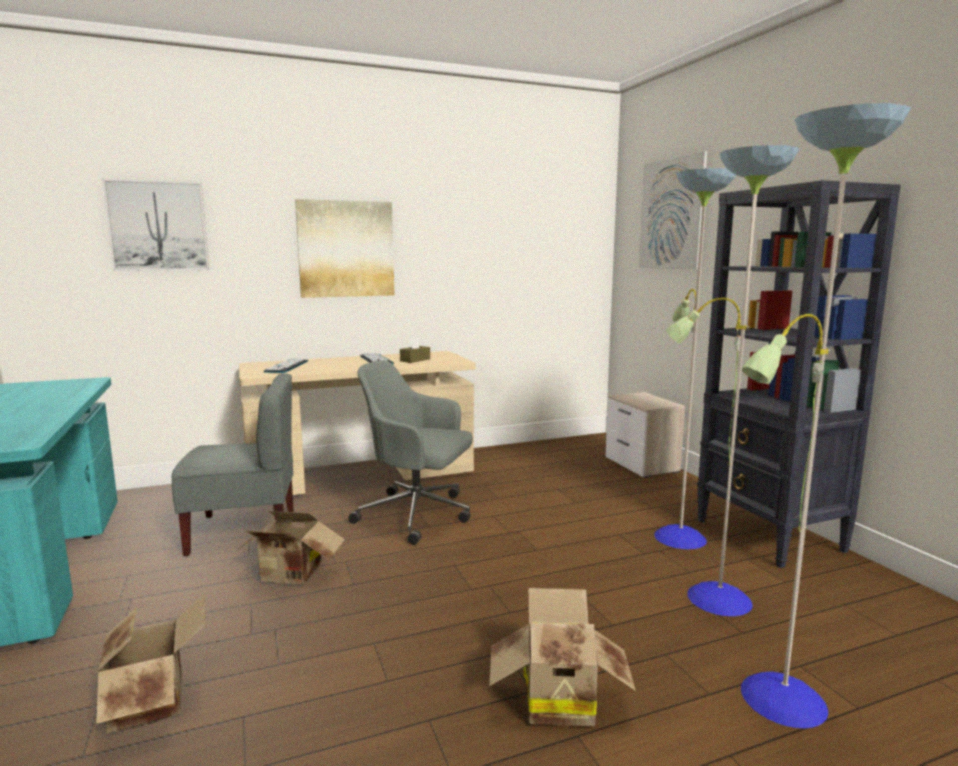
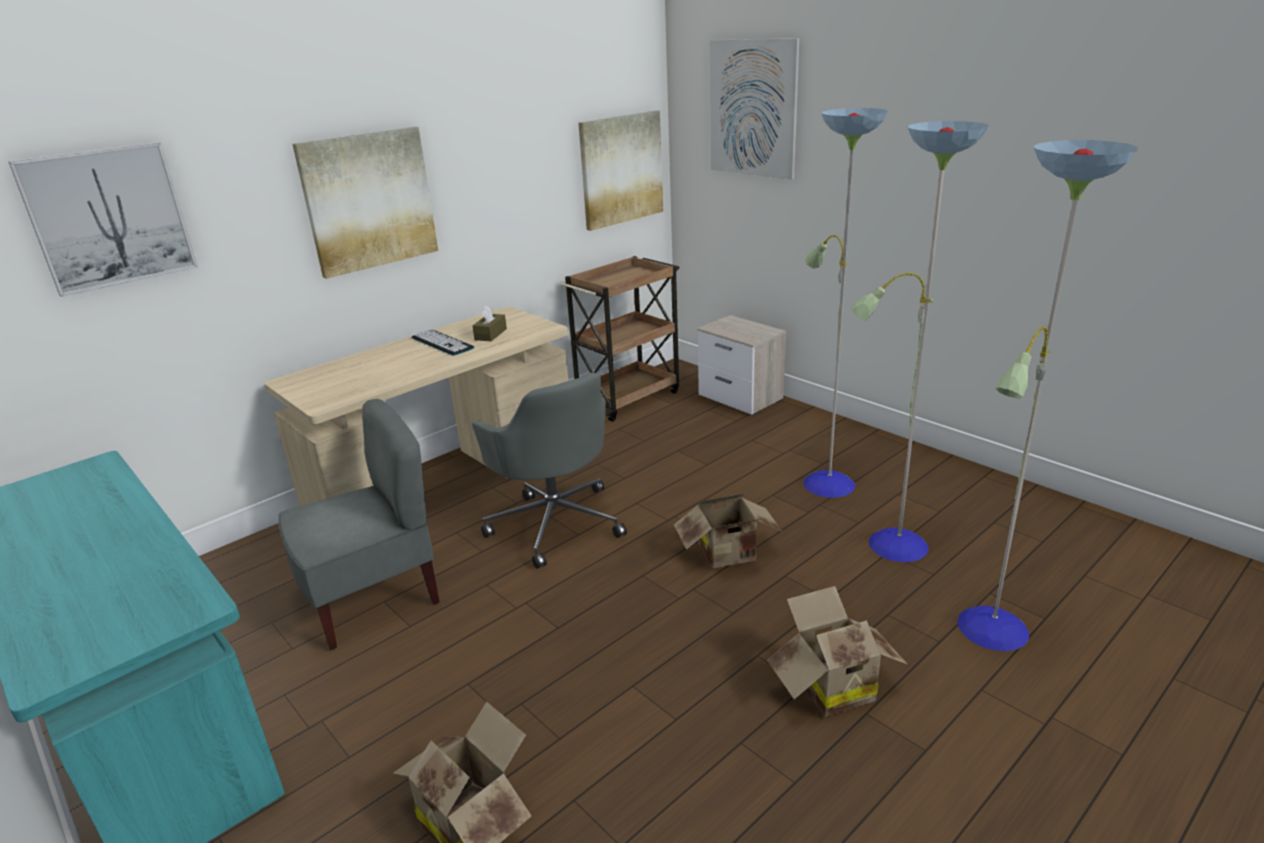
camera: 20 degrees left, 15 degrees up
cardboard box [234,511,345,585] -> cardboard box moved to [674,493,783,569]
keyboard [264,359,308,373] -> none
grey office chair [348,361,473,545] -> grey office chair turned 120 degrees counterclockwise [472,373,627,569]
black bookcase [697,180,901,568] -> none
none -> brown cart [561,256,679,422]
none -> picture [579,110,663,231]

